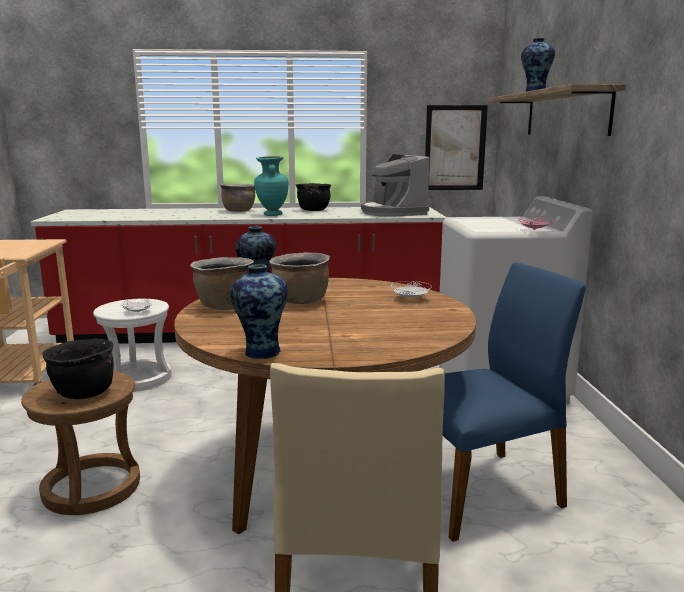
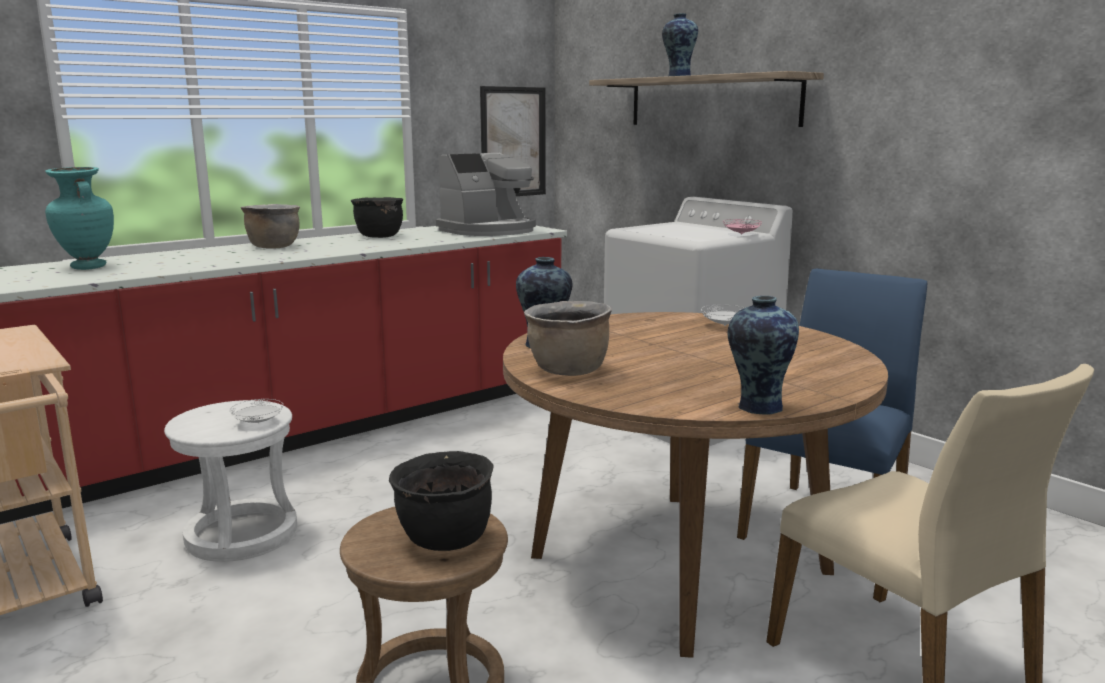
camera: 35 degrees left, 0 degrees up
turquoise vase [254,156,289,216] -> turquoise vase moved to [45,167,114,270]
brown cooking pot [269,252,330,304] -> none
coffee machine [361,154,429,217] -> coffee machine turned 75 degrees counterclockwise [436,153,536,236]

